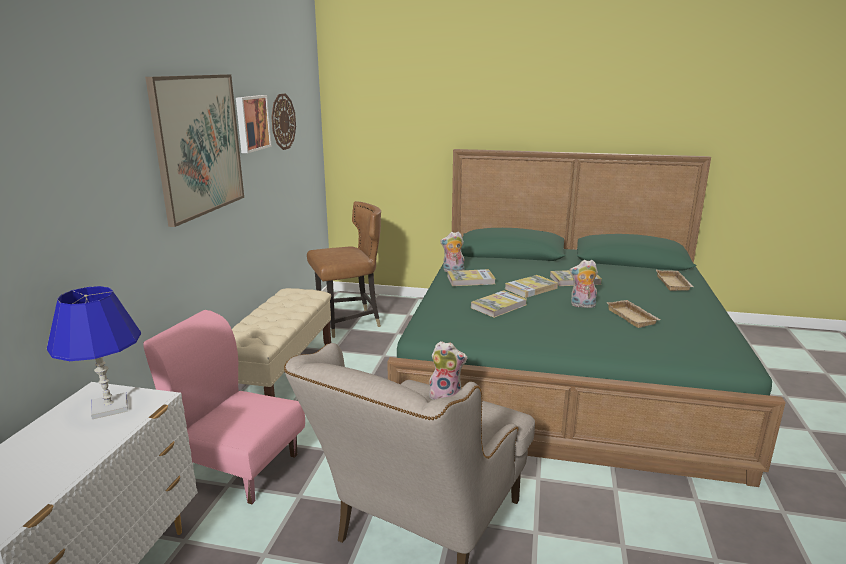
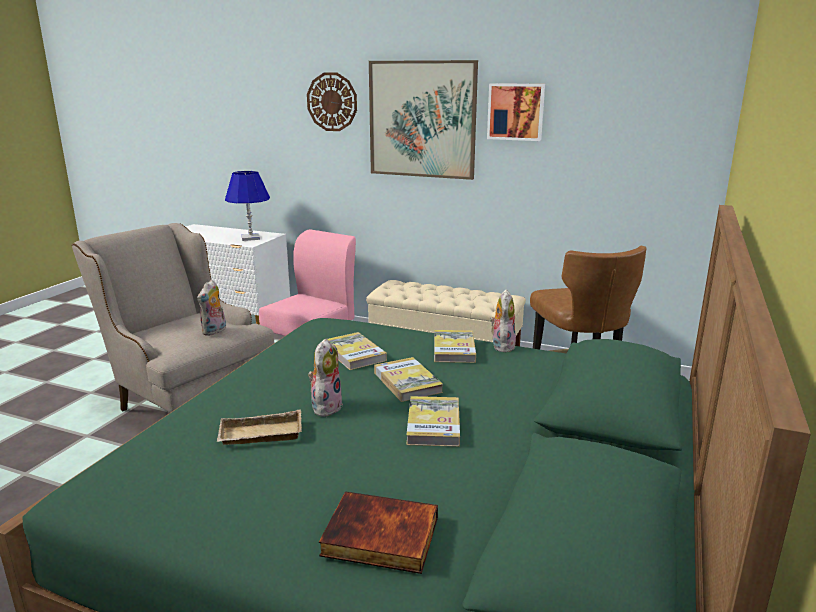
camera: 100 degrees right, 0 degrees up
wall clock [271,93,296,150] -> wall clock moved to [307,73,357,131]
beige tray [656,270,693,291] -> book [319,491,438,574]

